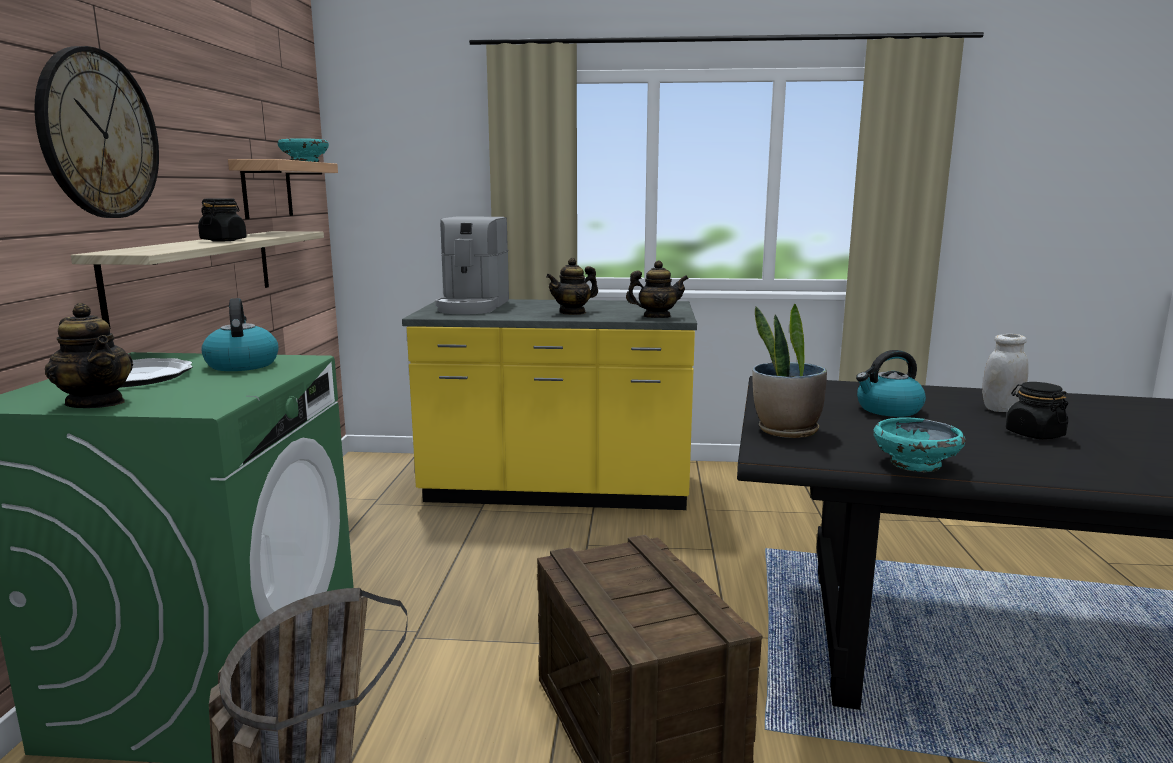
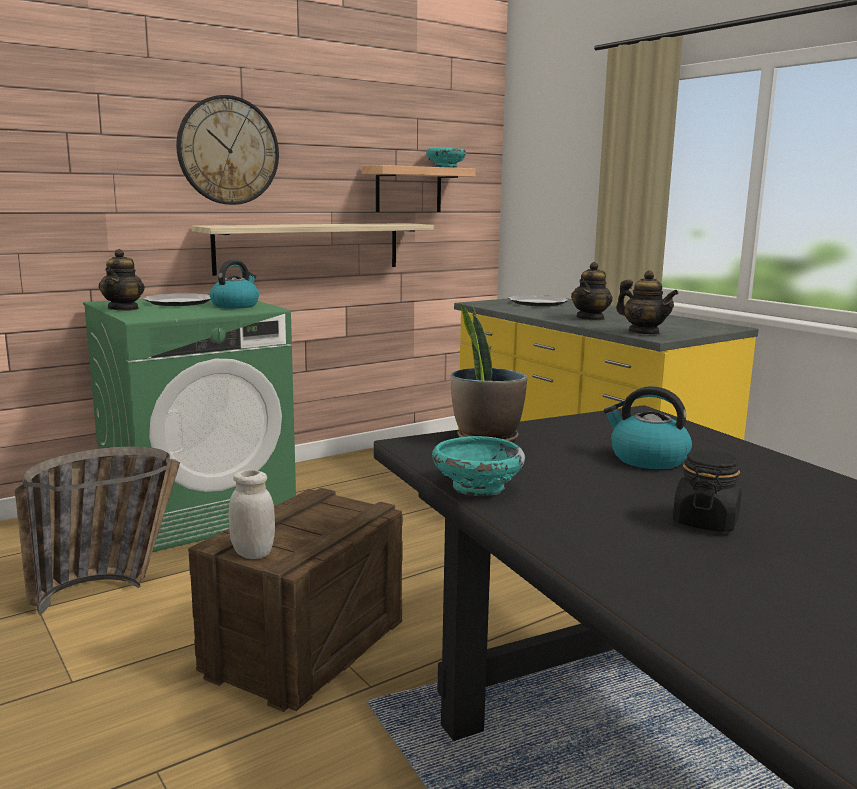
camera: 50 degrees right, 0 degrees up
black jar [198,198,247,242] -> none
coffee machine [435,217,509,315] -> plate [509,295,568,306]
teapot [546,258,598,315] -> teapot turned 75 degrees counterclockwise [571,262,612,321]
white jar [982,334,1029,412] -> white jar moved to [229,470,275,559]

